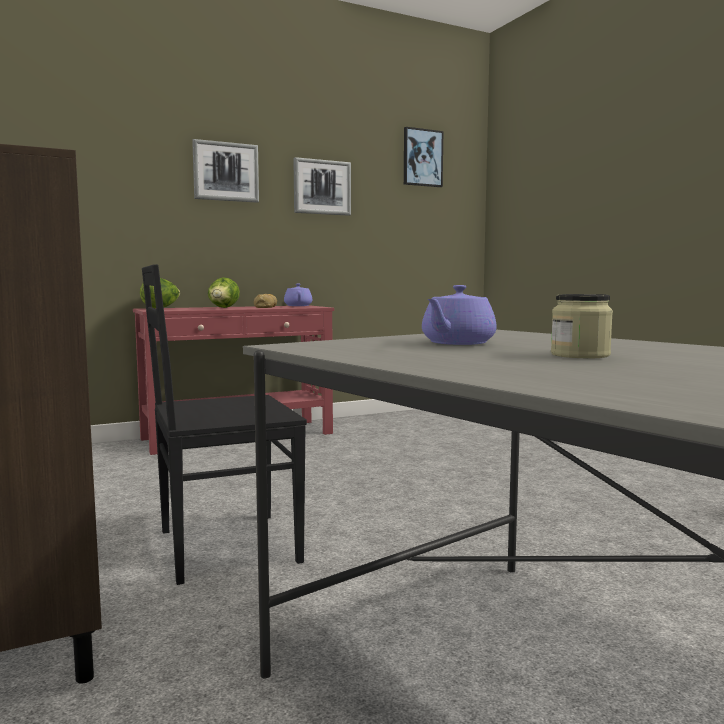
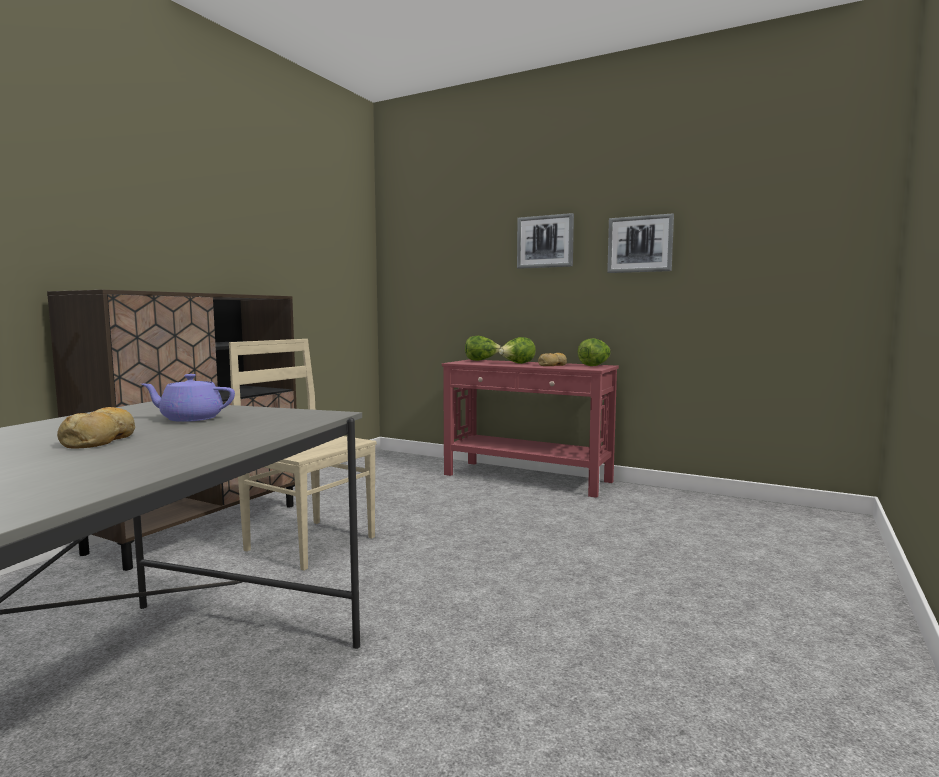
camera: 55 degrees right, 0 degrees up
black chair [142,264,307,585] -> beige chair [229,339,377,571]
purple teapot [284,284,313,306] -> lettuce [578,338,611,366]
picture [404,127,443,187] -> none
jar [551,294,613,358] -> bread [57,407,135,449]

